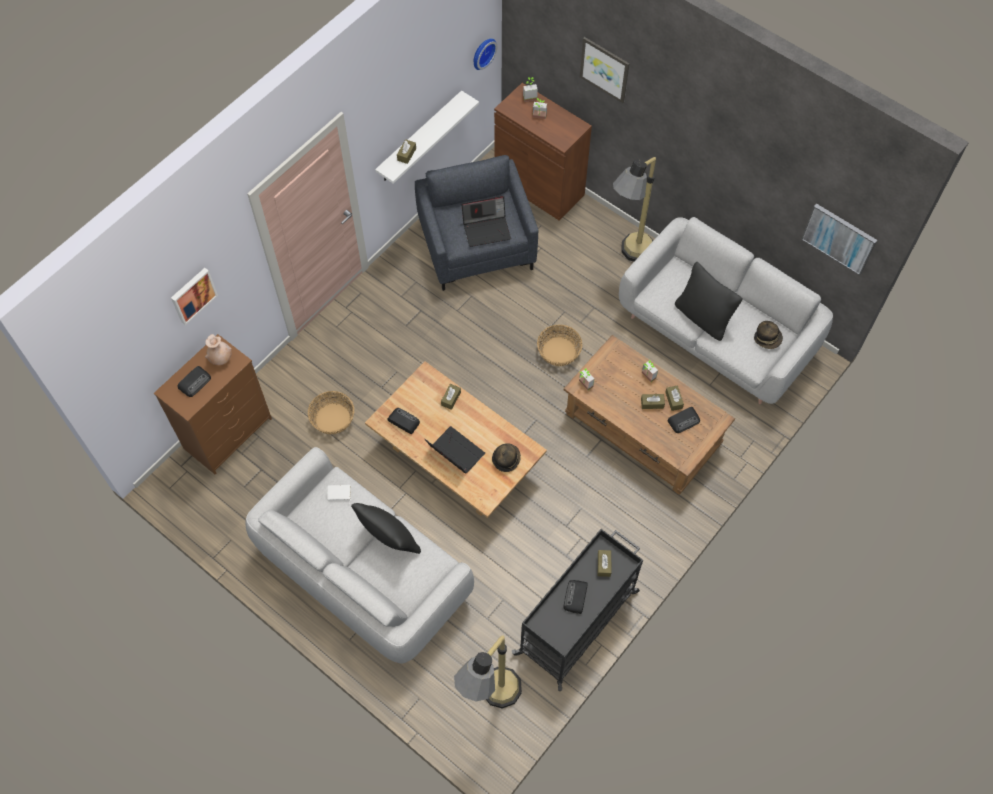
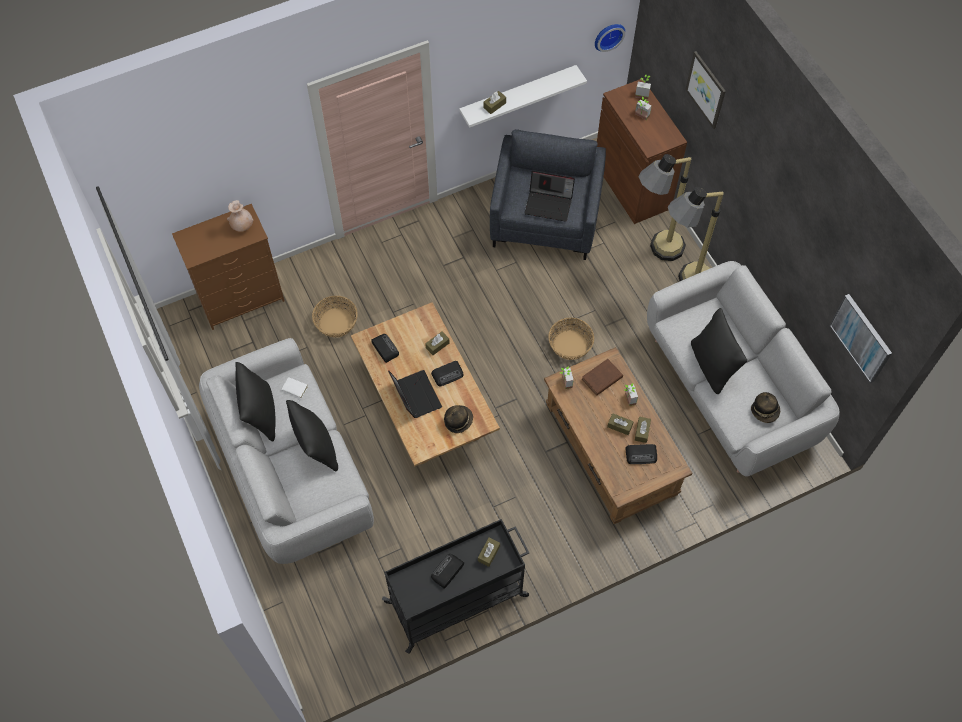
camera: 25 degrees right, 0 degrees up
picture [171,268,218,325] -> none
radio [177,366,211,397] -> radio moved to [431,361,464,386]
floor lamp [454,635,522,709] -> floor lamp moved to [639,154,691,261]
none -> black pillow [235,362,276,441]
none -> brown book [582,359,623,396]

